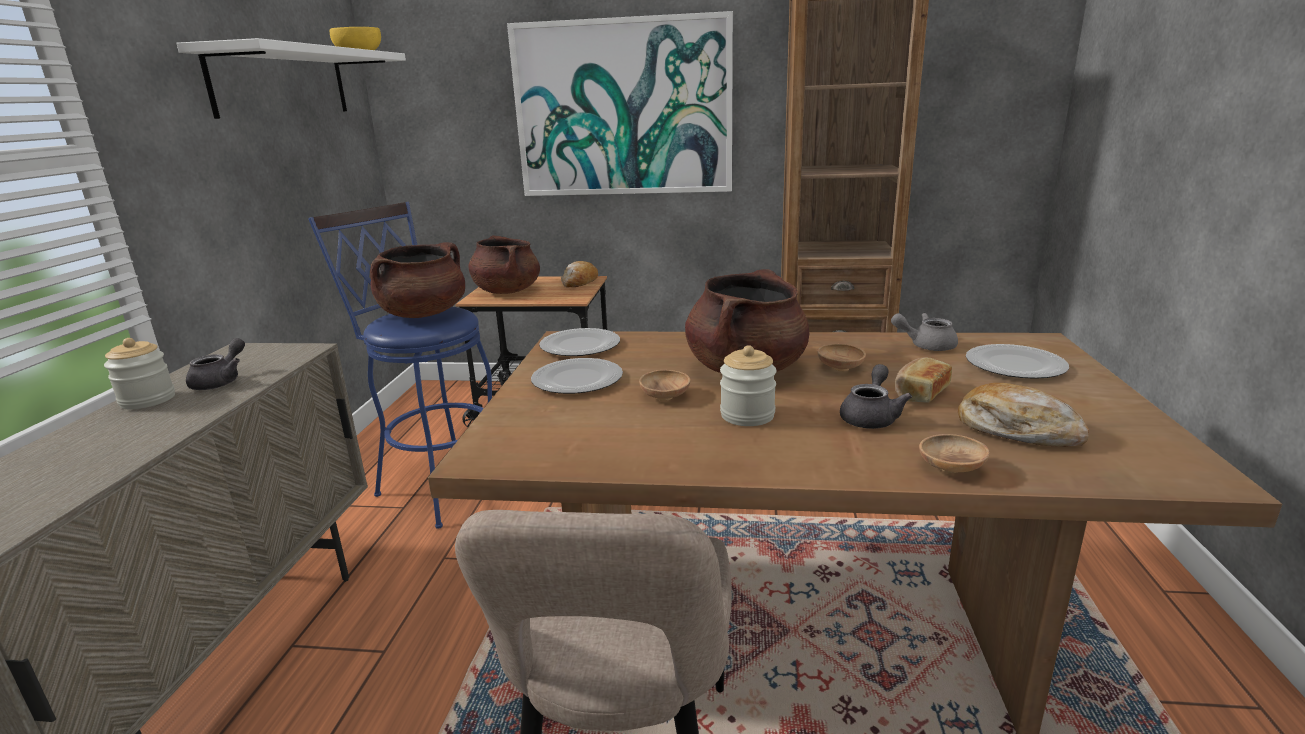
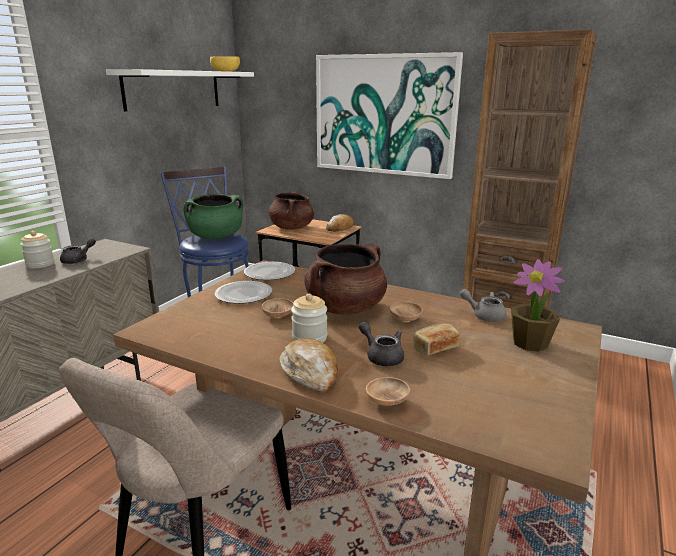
camera: 20 degrees right, 0 degrees up
brown cooking pot [370,242,465,318] -> green cooking pot [183,194,243,239]
grey teapot [840,364,912,429] -> grey teapot turned 90 degrees counterclockwise [359,322,404,366]
bread [958,383,1089,447] -> bread moved to [279,338,338,392]
plate [966,344,1069,379] -> potted plant [511,259,565,352]

